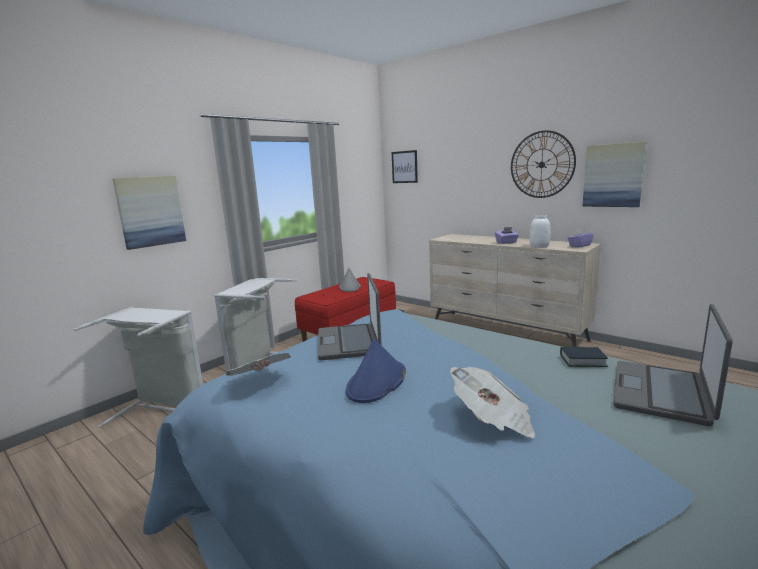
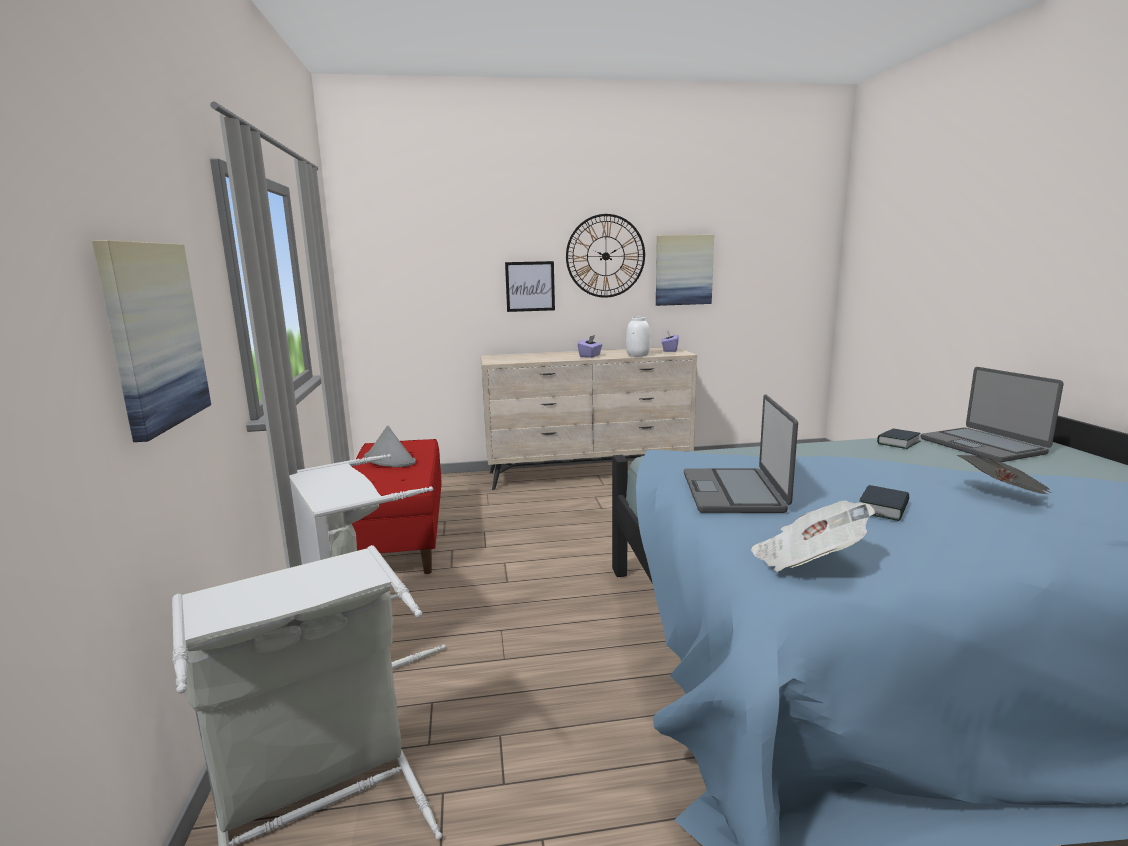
camera: 50 degrees left, 0 degrees up
laptop [318,273,382,360] -> laptop turned 60 degrees clockwise [684,394,798,513]
blue hat [346,339,406,403] -> book [859,485,909,521]
picture [392,150,418,183] -> picture moved to [505,261,555,312]

